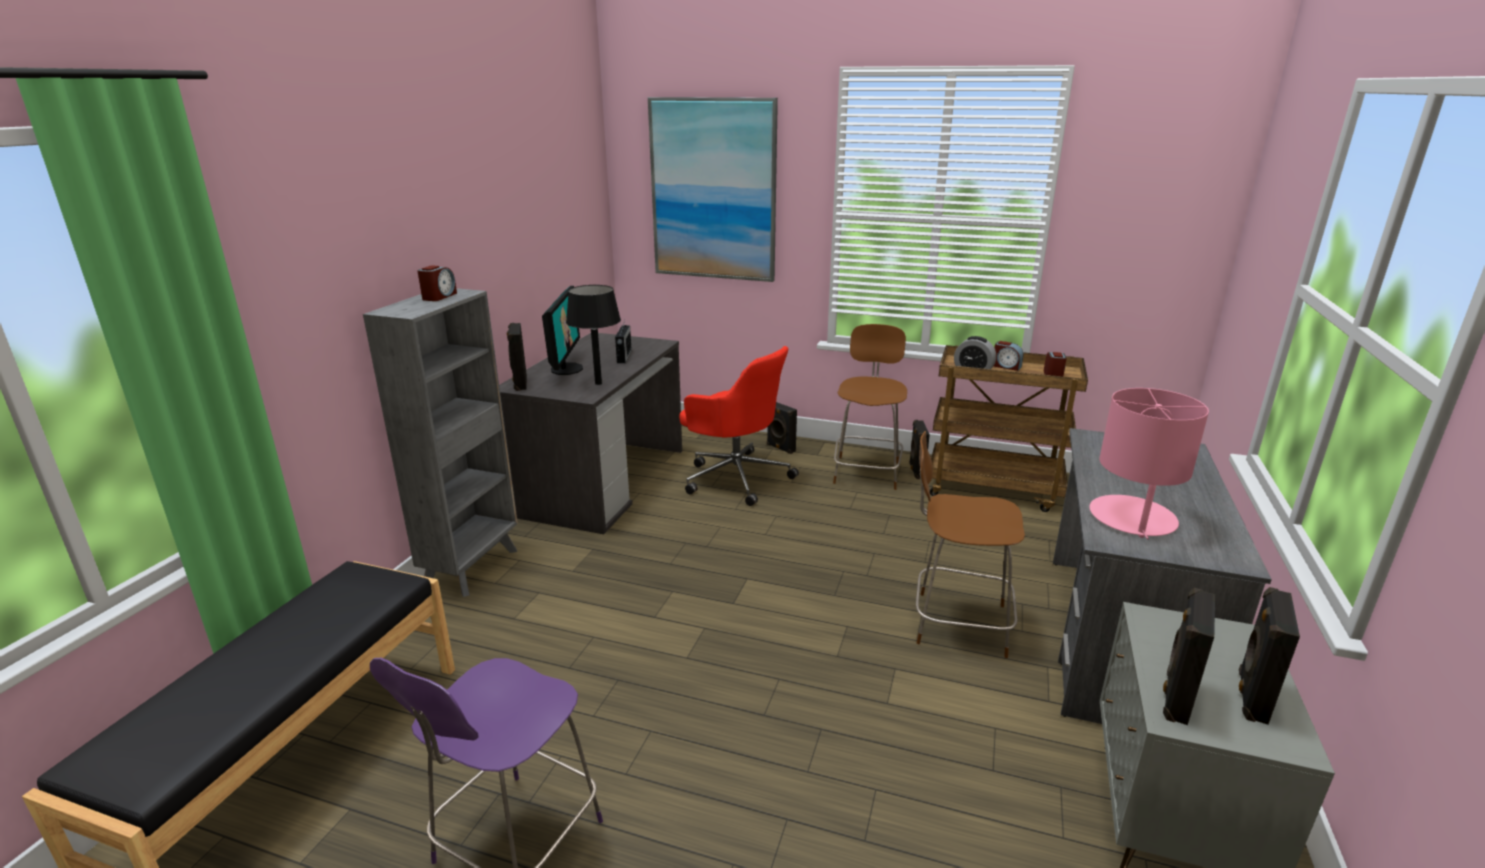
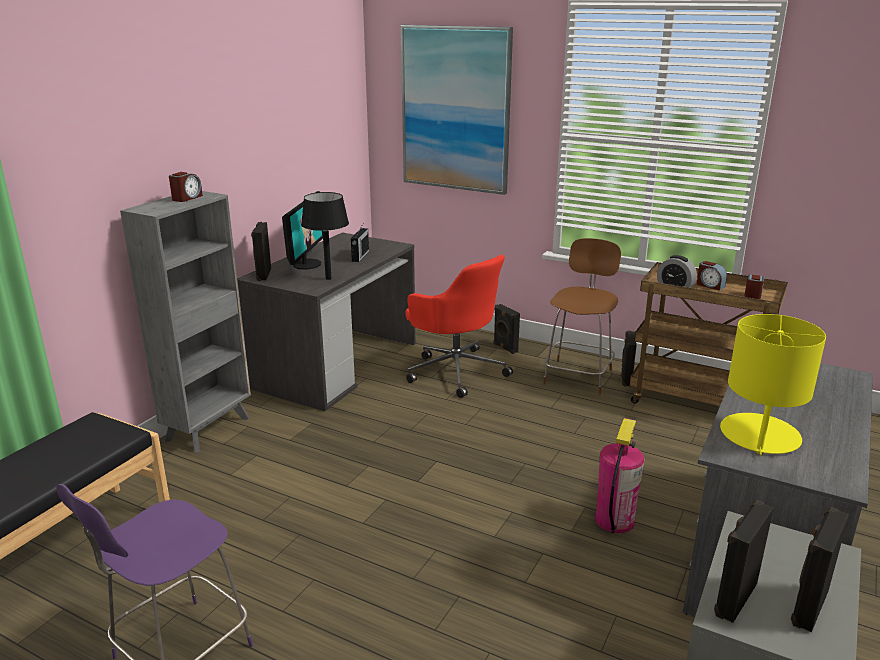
camera: 10 degrees right, 0 degrees up
brown chair [916,431,1025,658] -> fire extinguisher [595,418,645,533]
pink table lamp [1089,388,1209,539] -> yellow table lamp [720,314,826,456]

